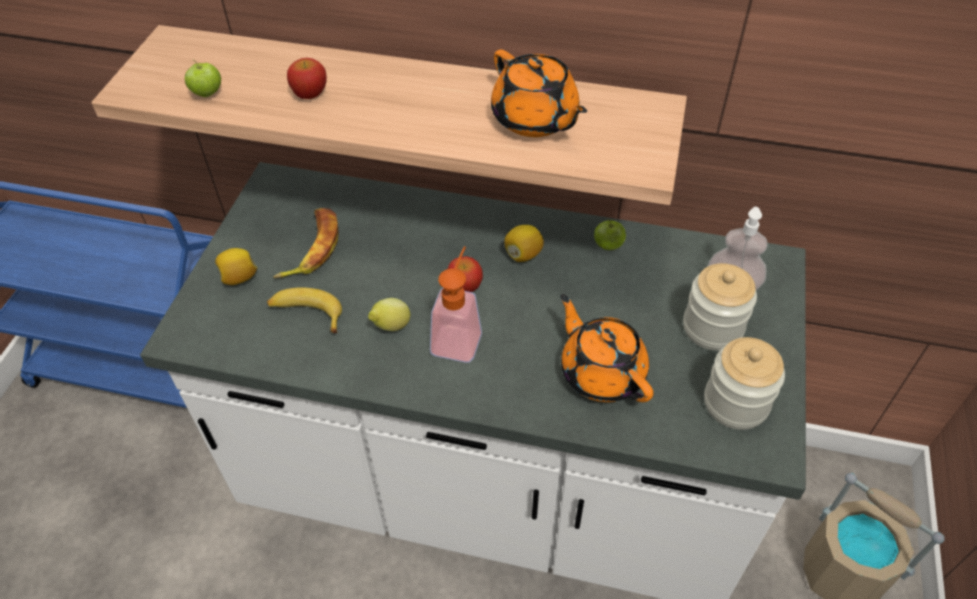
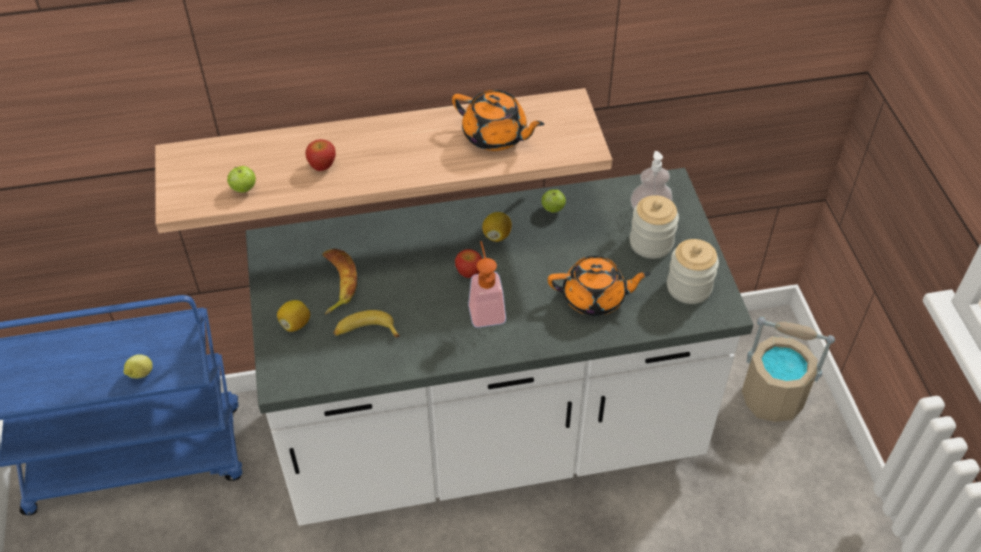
camera: 25 degrees left, 0 degrees up
lemon [368,298,410,331] -> lemon moved to [124,354,153,379]
orange teapot [560,294,654,402] -> orange teapot turned 150 degrees clockwise [548,256,651,316]

